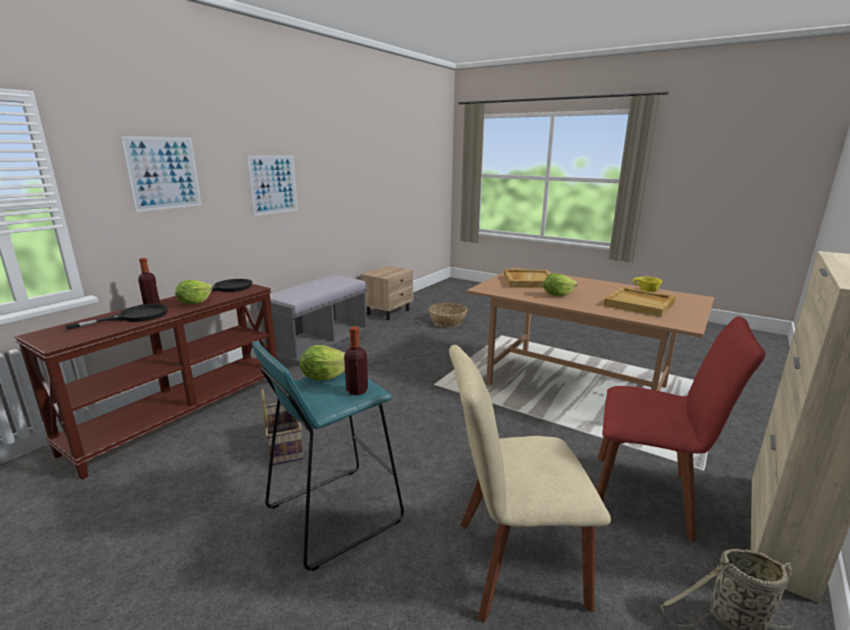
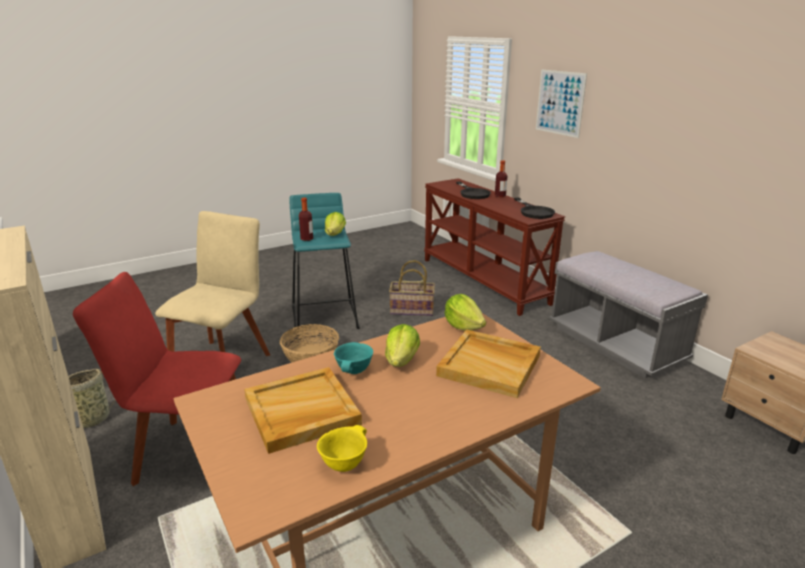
camera: 115 degrees right, 5 degrees up
lettuce [176,280,213,304] -> lettuce moved to [445,294,486,331]
picture [247,155,298,216] -> none
basket [429,303,467,327] -> basket moved to [280,324,339,363]
red chair [597,316,765,541] -> red chair turned 45 degrees clockwise [73,272,241,486]
none -> turquoise bowl [334,342,373,374]

